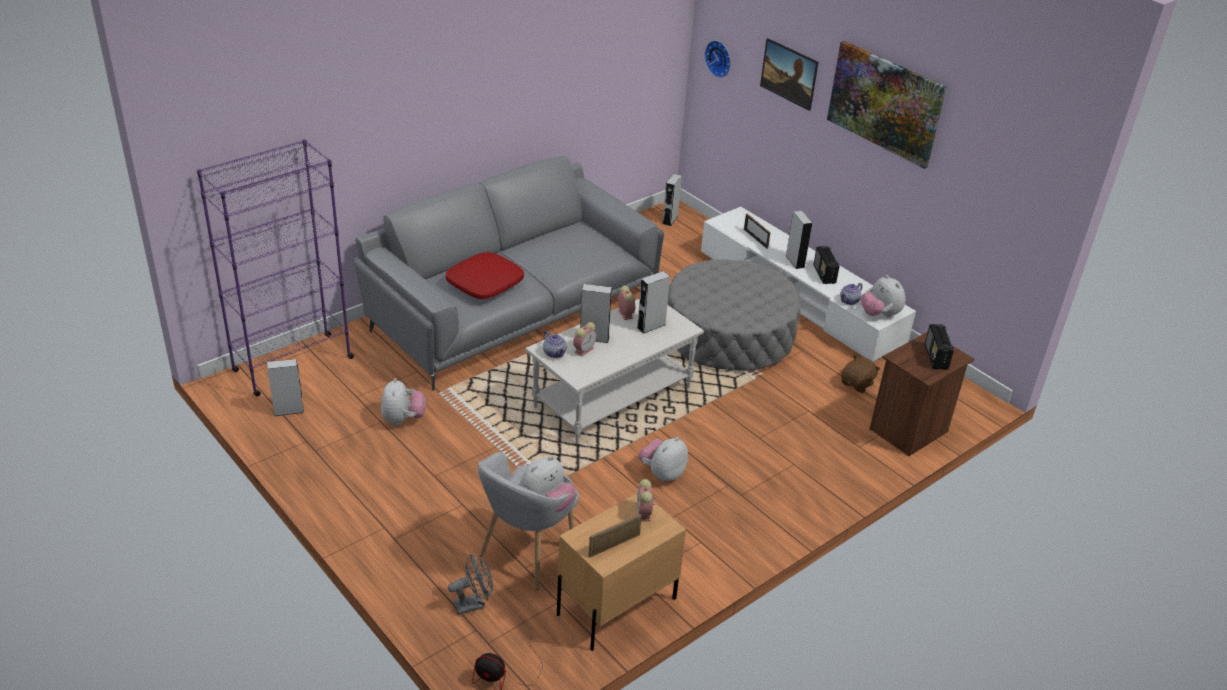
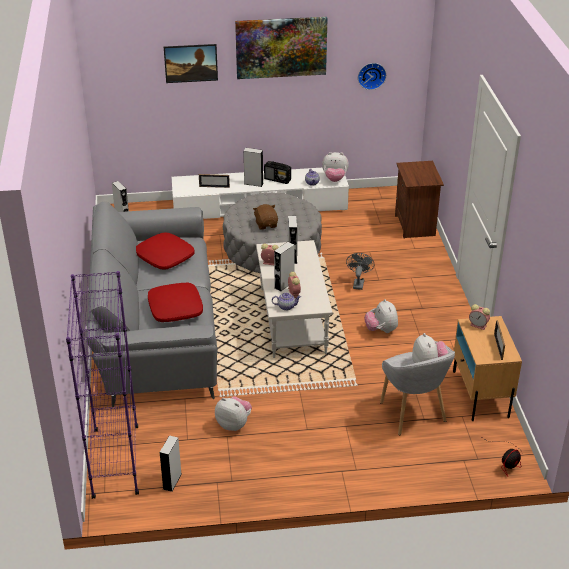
camera: 55 degrees left, 0 degrees up
grey fan [448,554,493,615] -> grey fan moved to [346,253,375,290]
wall clock [704,40,731,78] -> wall clock moved to [358,63,386,90]
brown plush toy [841,355,880,393] -> brown plush toy moved to [253,204,278,230]
radio [925,324,954,370] -> none
none -> red pillow [136,233,195,269]

